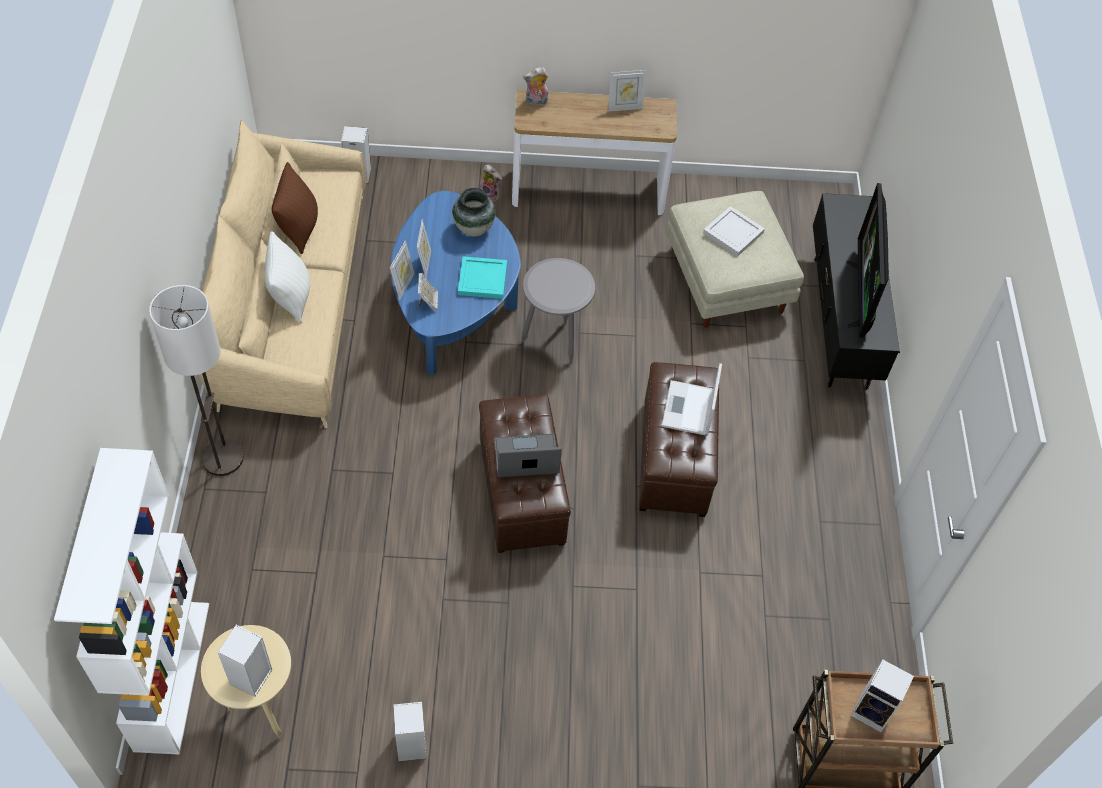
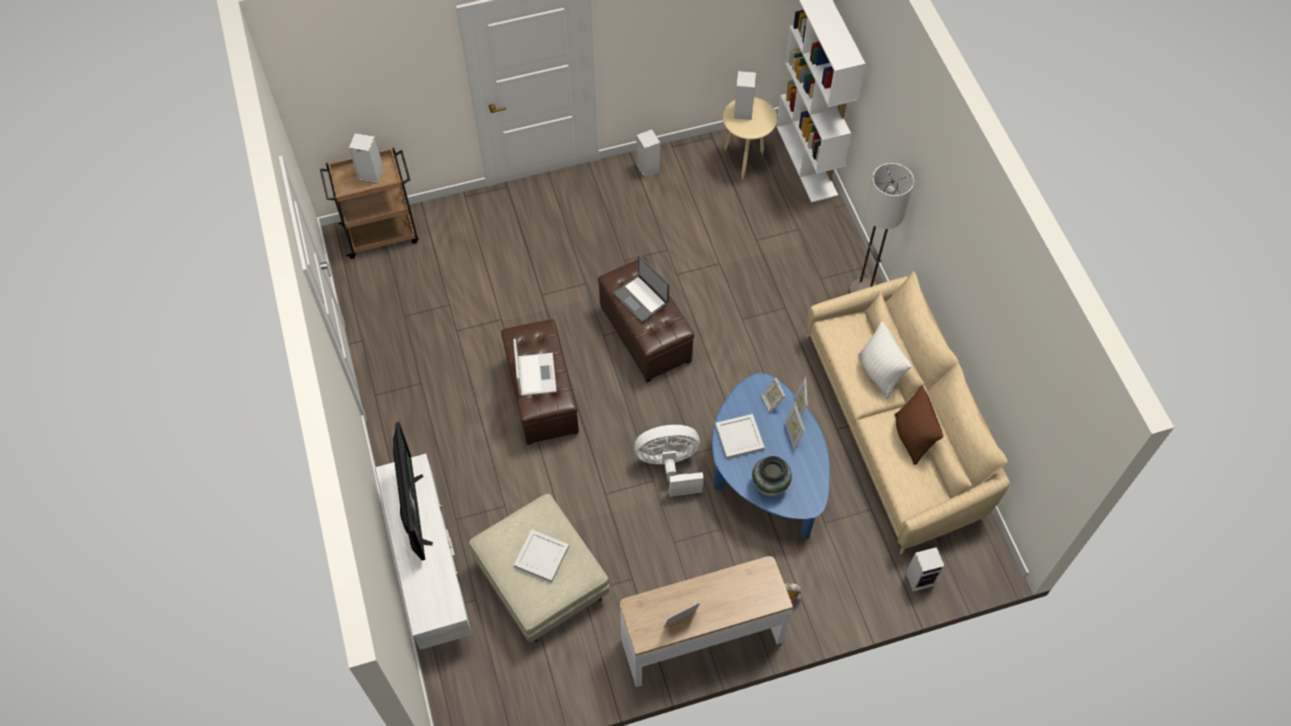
camera: 165 degrees right, 5 degrees up
turquoise tray [458,256,507,299] -> white tray [715,414,765,459]
laptop [494,434,562,477] -> laptop turned 75 degrees clockwise [613,255,669,323]
grey side table [522,258,595,363] -> white fan [634,425,704,497]
plush toy [523,67,548,106] -> none
black tv stand [813,193,900,390] -> white tv stand [375,454,472,650]

